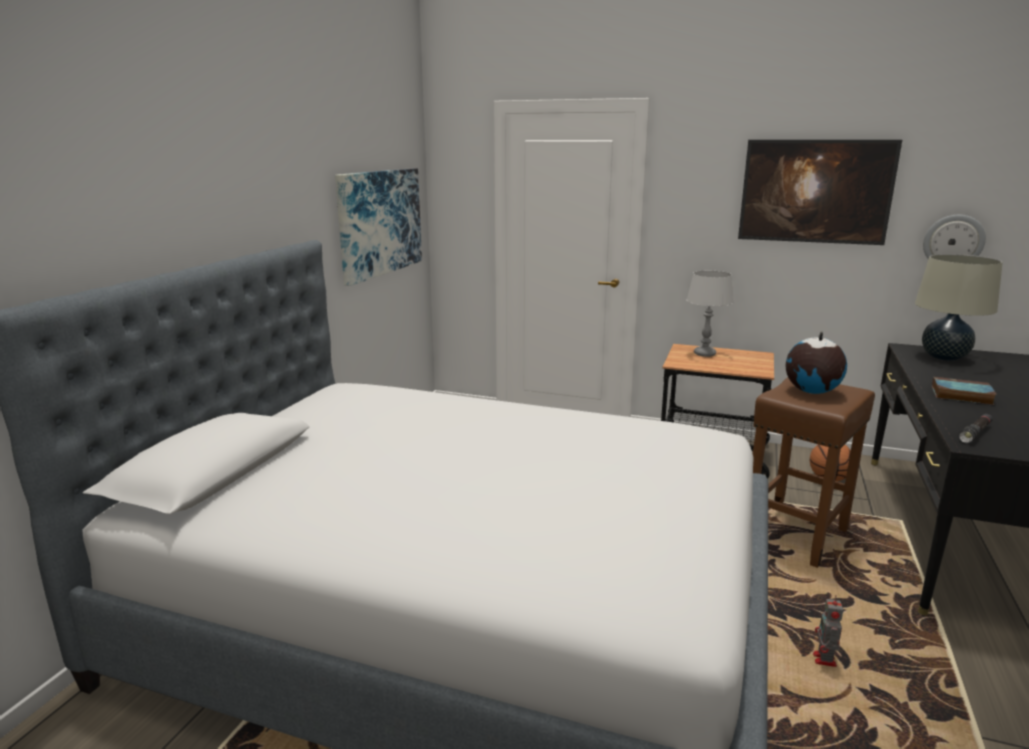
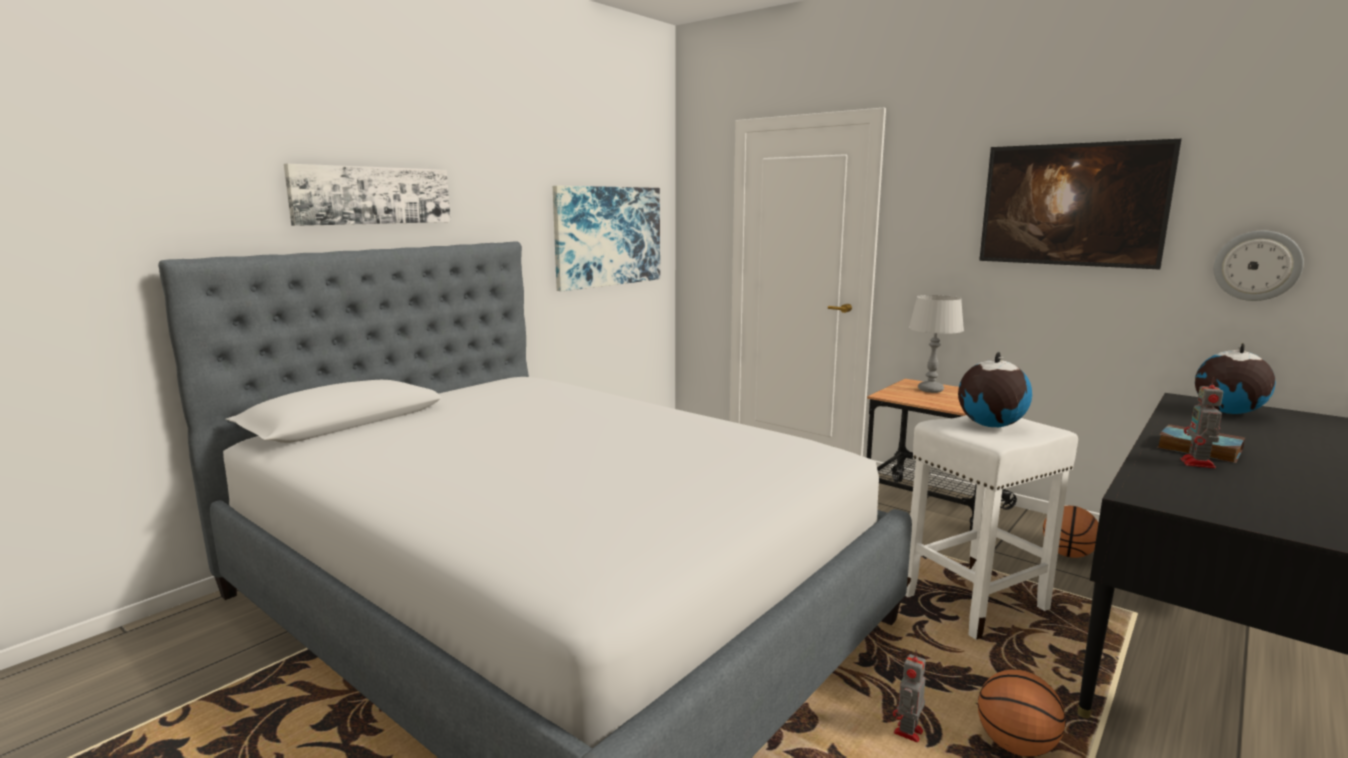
camera: 20 degrees right, 5 degrees down
brown stool [753,377,875,568] -> white stool [905,415,1078,640]
beige table lamp [915,254,1003,361] -> globe [1195,343,1276,414]
black flashlight [958,414,993,443] -> none
none -> picture [284,164,450,226]
none -> basketball [978,669,1066,757]
none -> toy robot [1180,377,1223,469]

